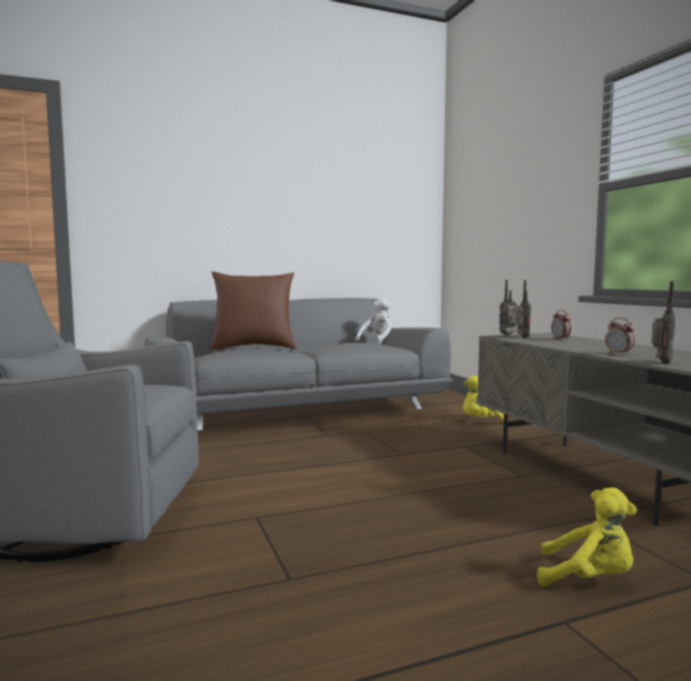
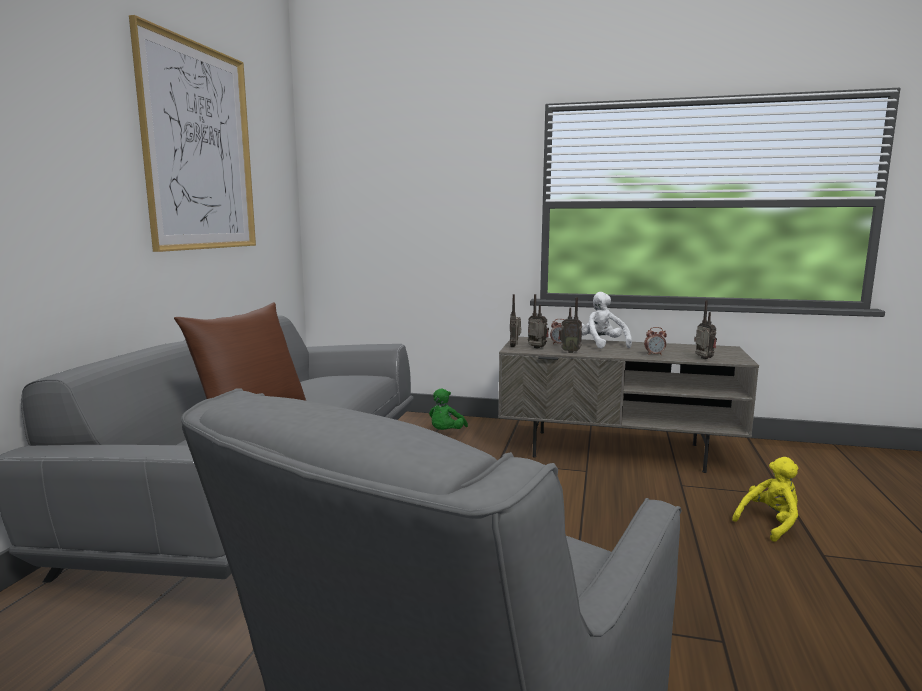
camera: 55 degrees left, 5 degrees up
white plush toy [355,298,392,344] -> white plush toy moved to [581,292,632,349]
yellow plush toy [463,375,508,422] -> green plush toy [429,389,468,430]
none -> picture [129,15,256,252]
none -> radio [558,297,582,353]

